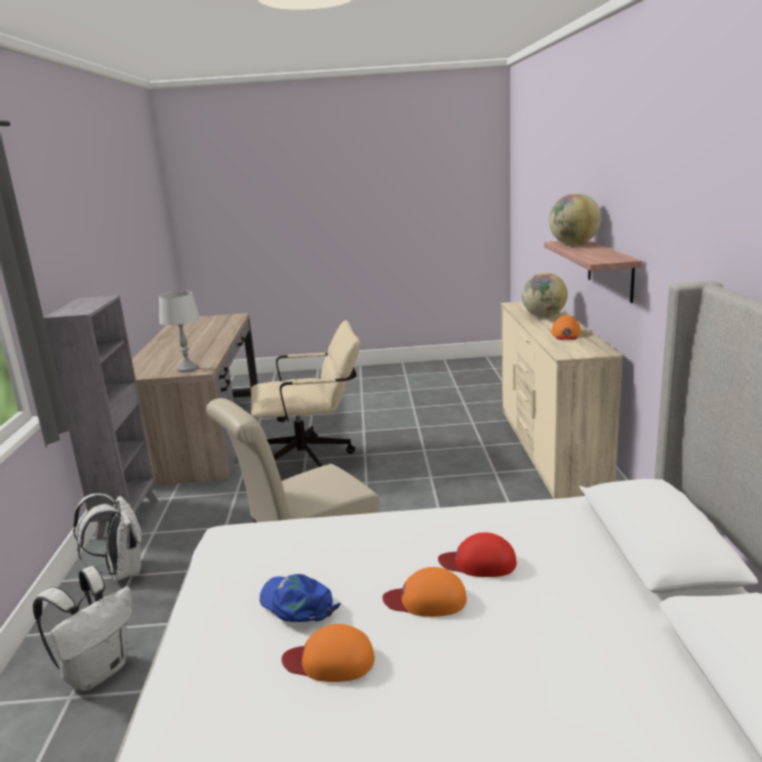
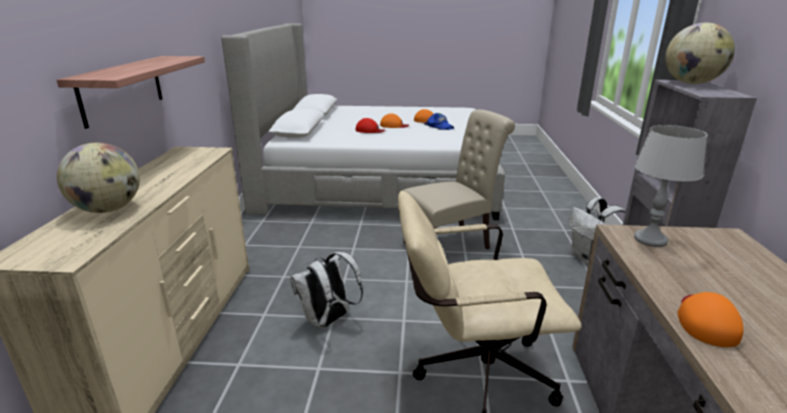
camera: 175 degrees left, 5 degrees up
white backpack [33,566,132,690] -> white backpack moved to [290,252,363,329]
globe [549,193,601,245] -> globe moved to [665,23,735,84]
orange cap [552,315,581,340] -> orange cap moved to [678,292,744,347]

